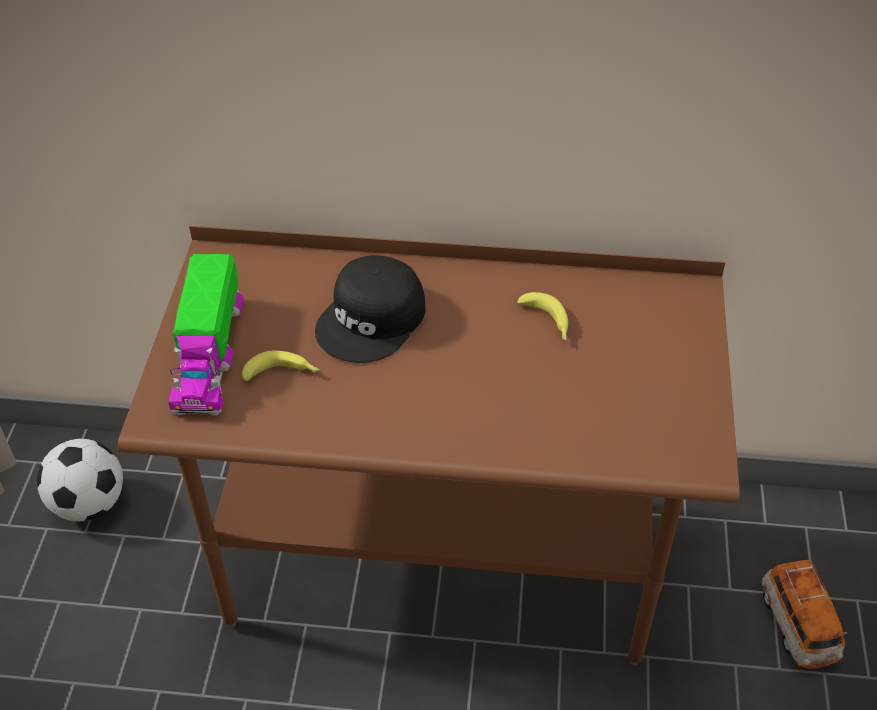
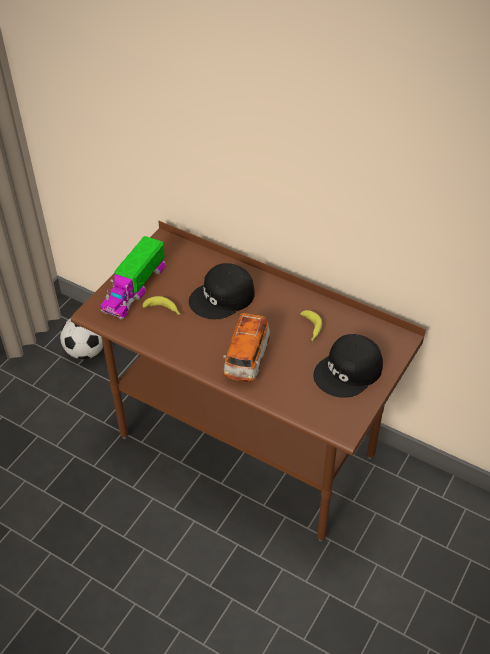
camera: 25 degrees right, 0 degrees up
toy car [762,560,847,669] -> toy car moved to [223,313,270,382]
none -> black cap [313,334,383,398]

